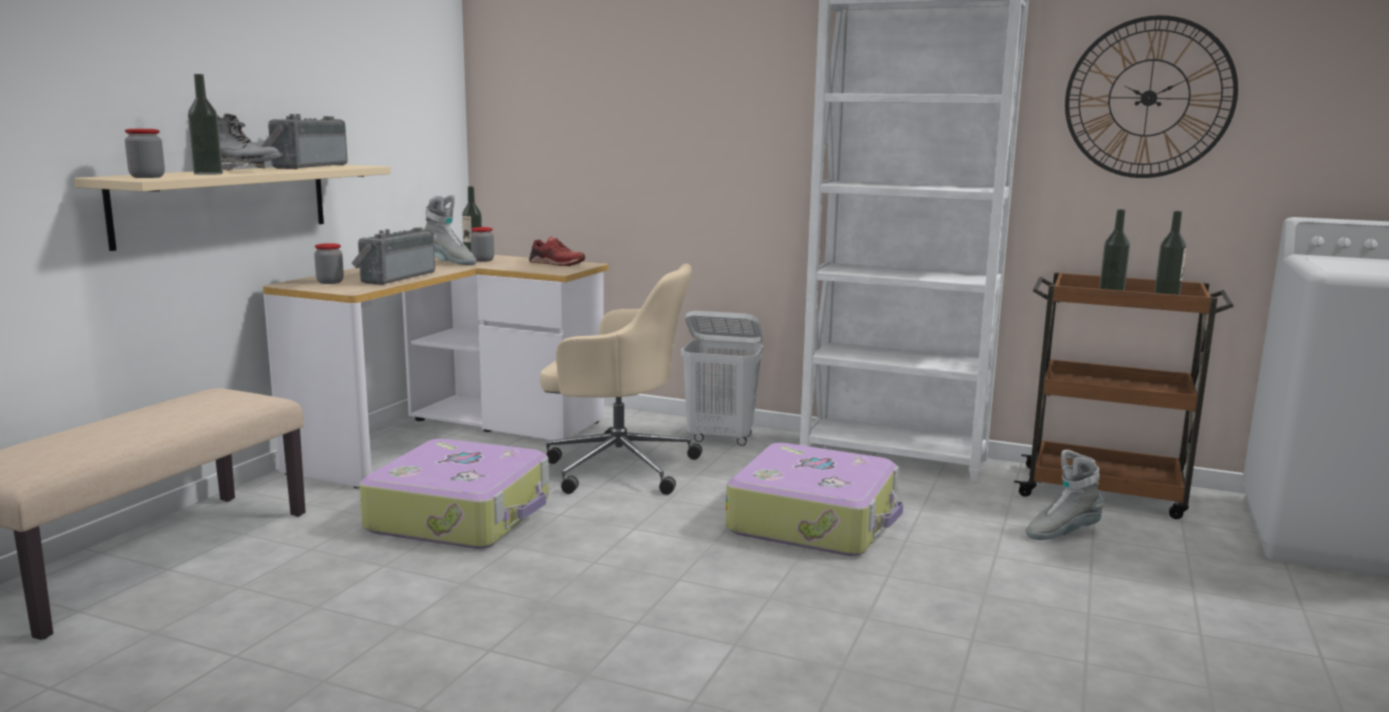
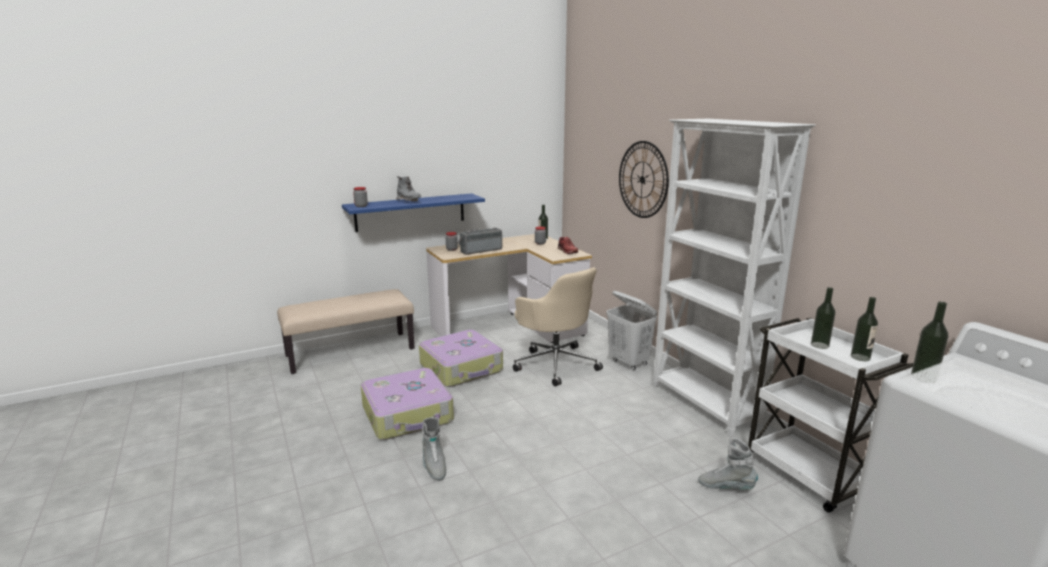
camera: 40 degrees right, 5 degrees up
beige shelf [74,165,391,251] -> blue shelf [342,193,485,232]
bottle [188,74,223,175] -> bottle moved to [911,301,948,383]
radio [261,114,348,169] -> none
grey boot [423,195,476,265] -> grey boot moved to [422,417,446,481]
suitcase [726,443,903,556] -> suitcase moved to [361,368,454,440]
brown cart [1014,272,1234,519] -> white cart [748,317,913,513]
wall clock [1065,15,1238,178] -> wall clock moved to [619,141,669,218]

